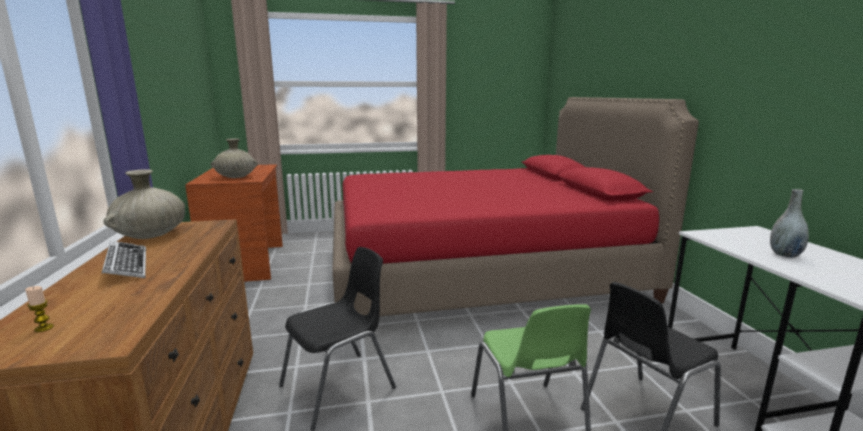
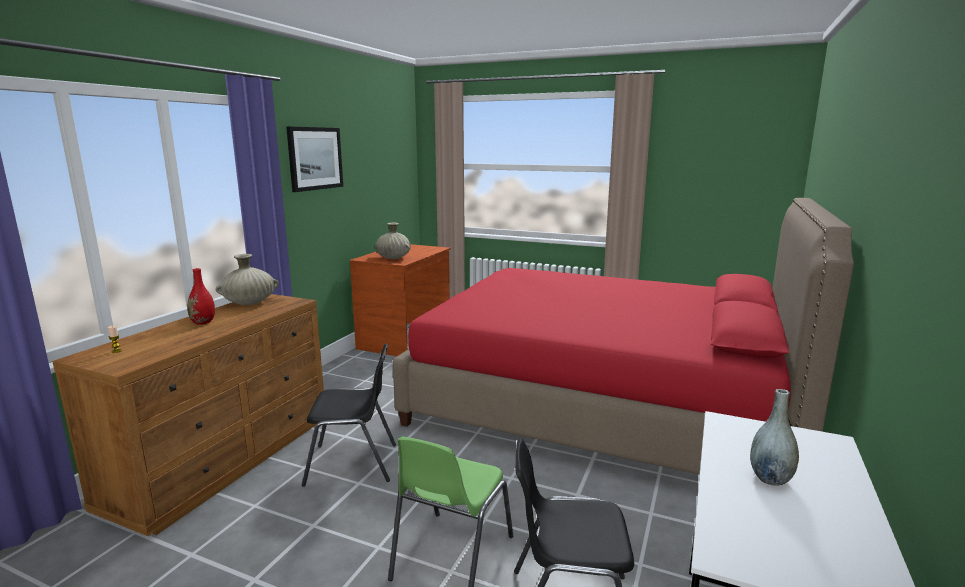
camera: 35 degrees right, 0 degrees up
keyboard [102,241,146,278] -> red vase [187,268,215,325]
none -> picture [286,126,343,192]

